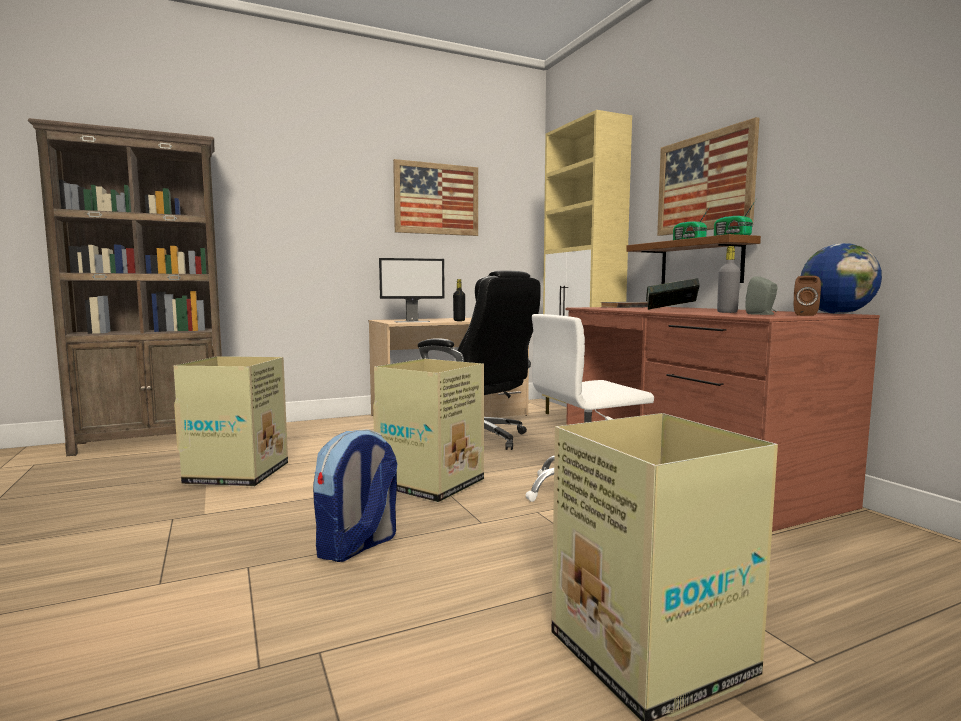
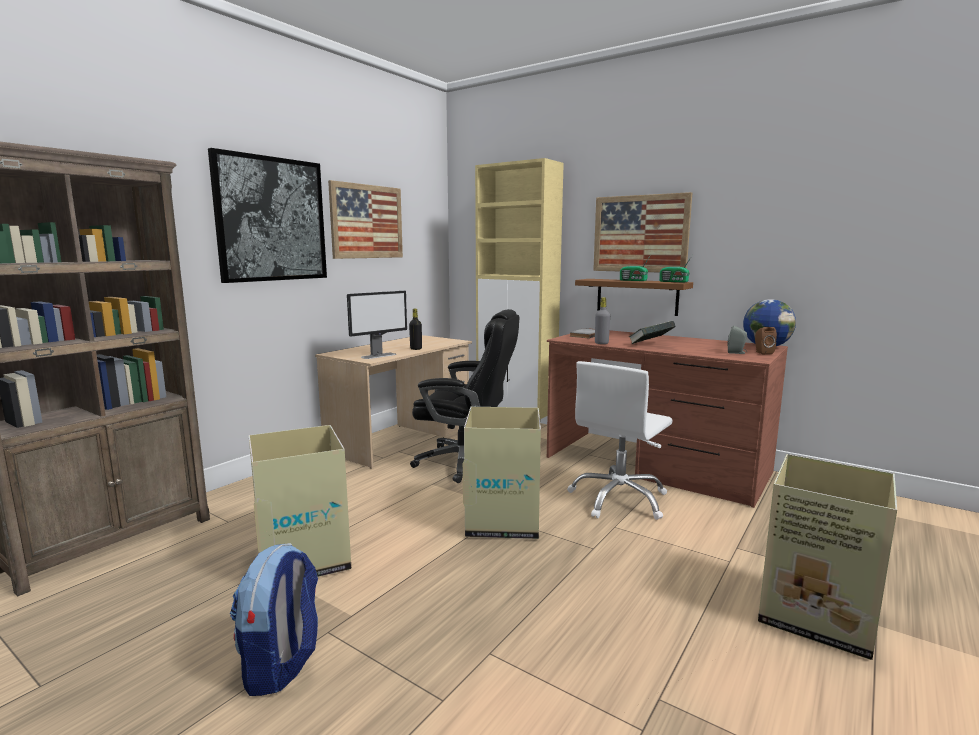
camera: 30 degrees left, 5 degrees up
backpack [313,429,397,562] -> backpack moved to [230,543,318,696]
grey bottle [717,246,741,313] -> grey bottle moved to [595,297,610,344]
none -> picture [208,148,327,283]

